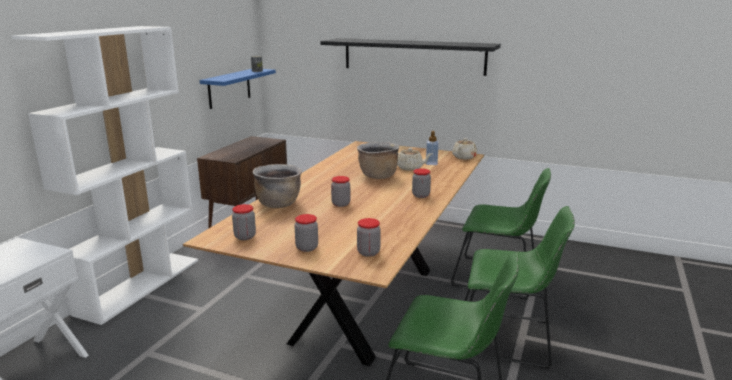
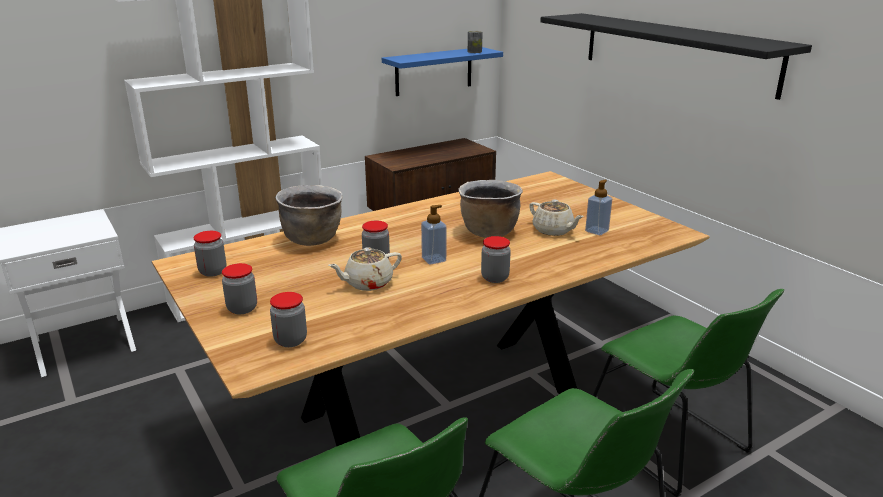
camera: 35 degrees right, 5 degrees up
beige teapot [452,138,477,159] -> beige teapot moved to [328,247,402,291]
none -> soap dispenser [421,205,446,264]

